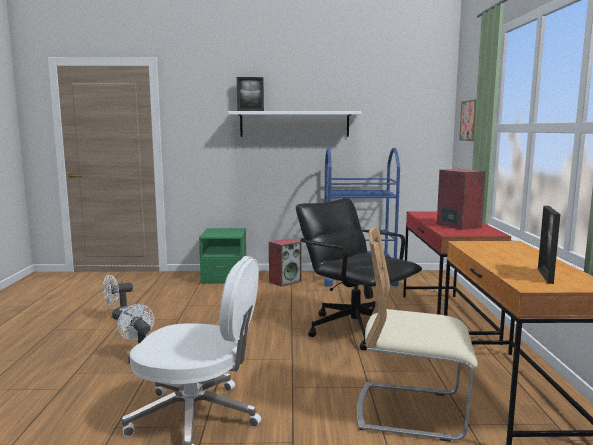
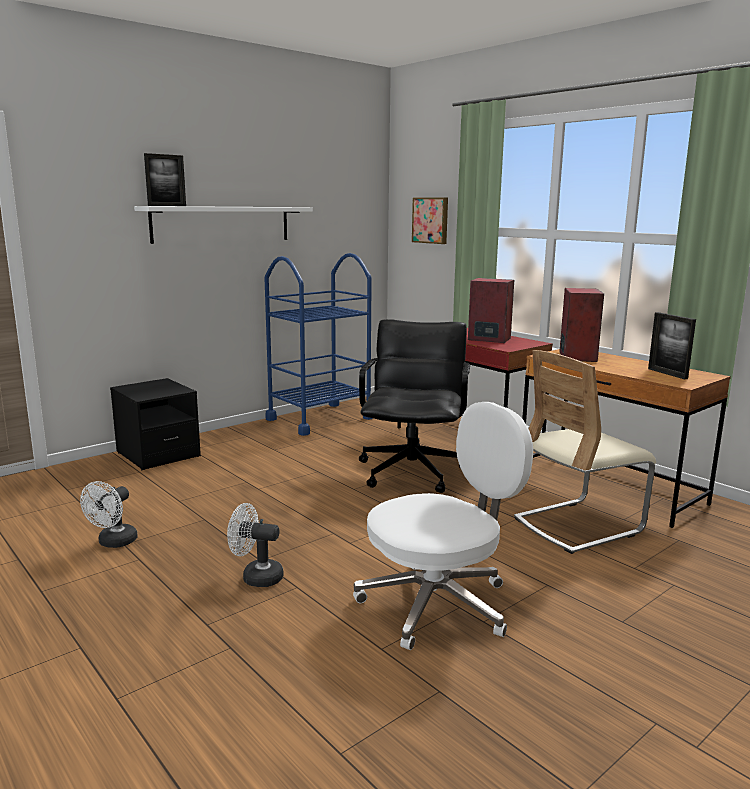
camera: 40 degrees left, 5 degrees up
green nightstand [199,228,246,284] -> black nightstand [110,378,201,470]
speaker [269,238,302,287] -> speaker moved to [559,288,604,362]
black office chair [296,198,422,350] -> black office chair turned 90 degrees clockwise [359,319,470,493]

